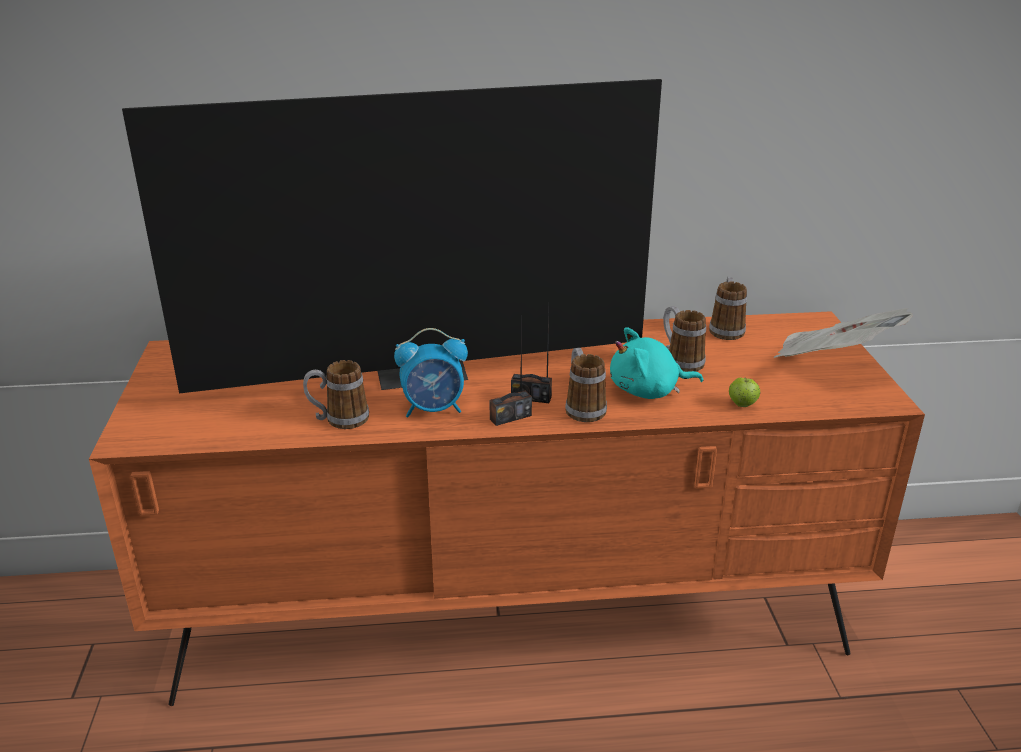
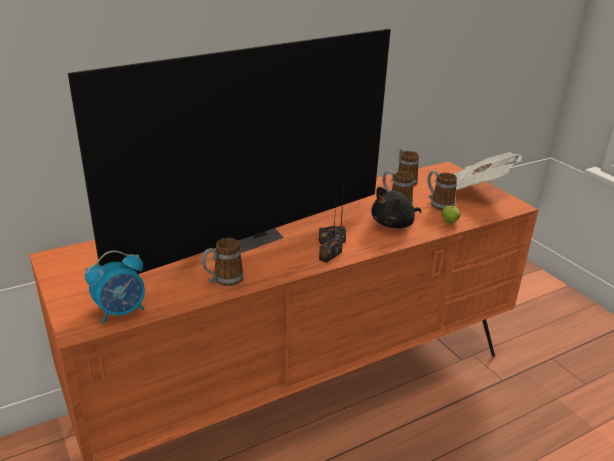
camera: 25 degrees left, 0 degrees up
alarm clock [394,328,468,418] -> alarm clock moved to [85,251,145,323]
mug [565,348,607,422] -> mug moved to [427,170,457,211]
turquoise plush toy [610,327,703,399] -> black plush toy [371,187,421,229]

